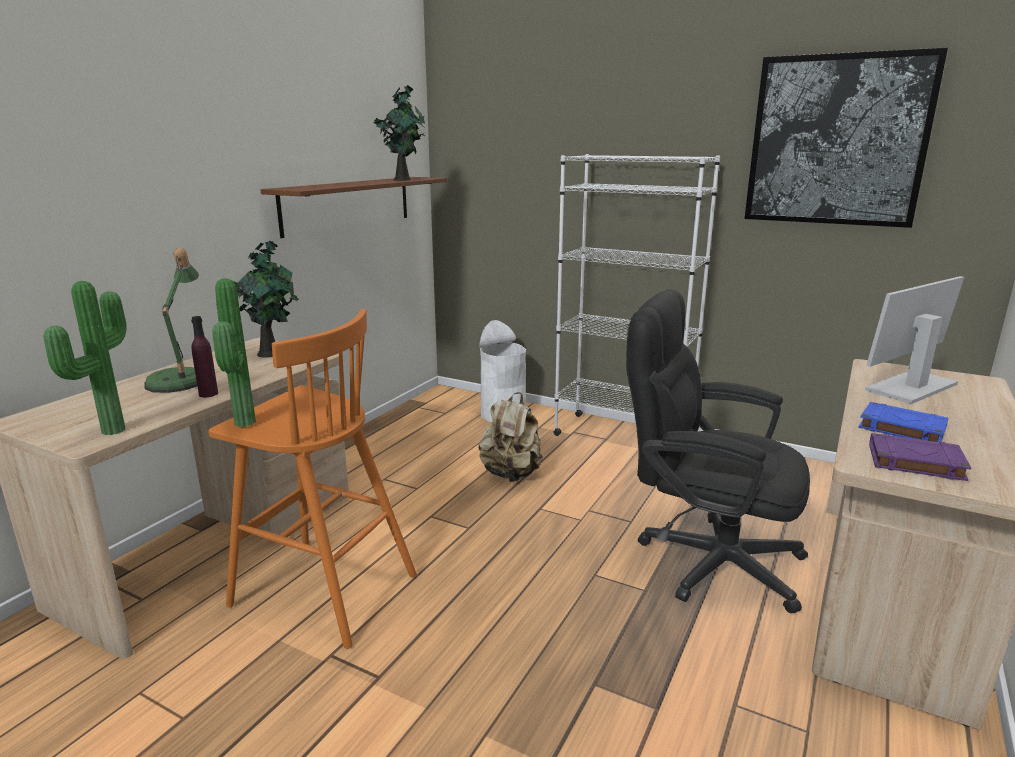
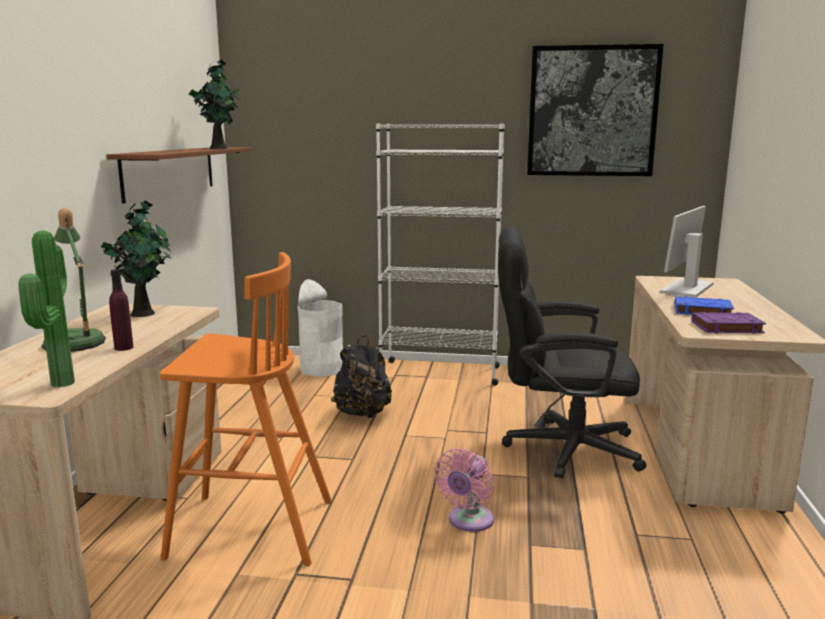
camera: 20 degrees left, 5 degrees down
potted plant [212,278,256,427] -> none
beige backpack [479,392,543,482] -> black backpack [331,335,392,418]
none -> pink fan [434,448,494,532]

